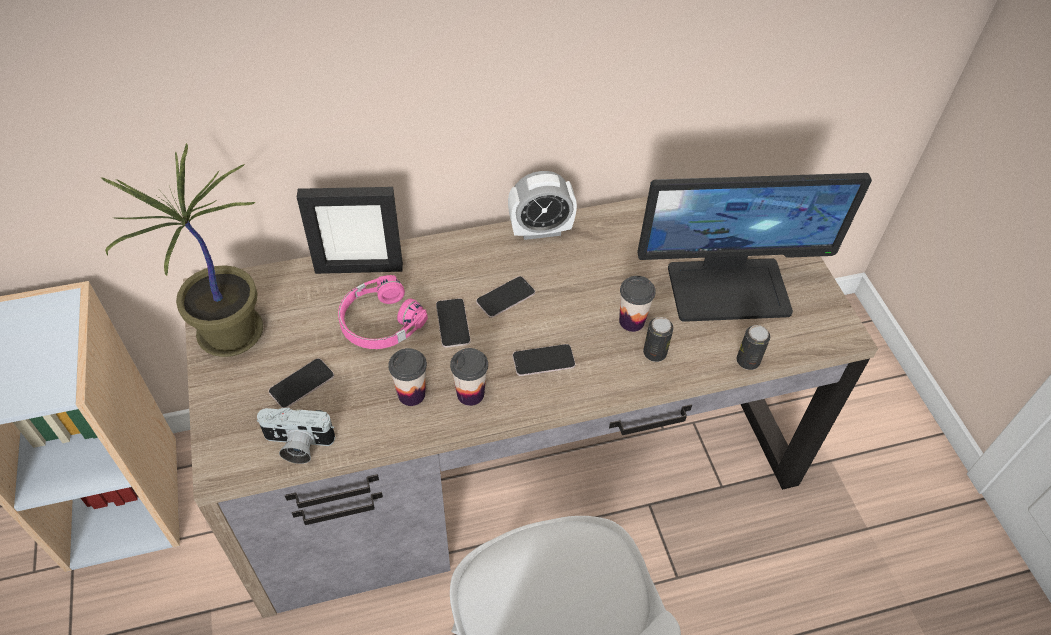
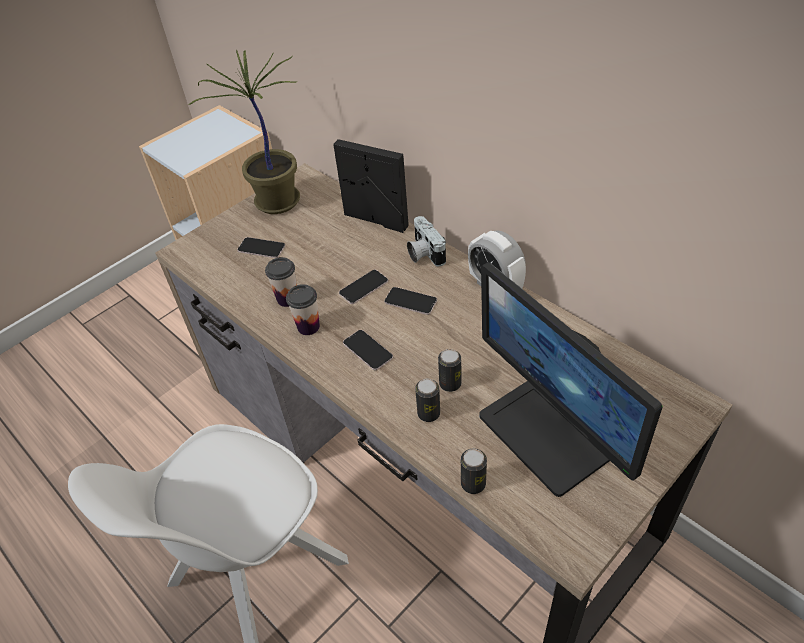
camera: 65 degrees right, 5 degrees down
camera [257,408,335,464] -> camera moved to [407,216,446,266]
picture frame [297,187,403,274] -> picture frame turned 150 degrees clockwise [333,139,409,233]
pink headphones [338,275,428,349] -> none
cup [619,276,656,332] -> can [438,349,461,392]

